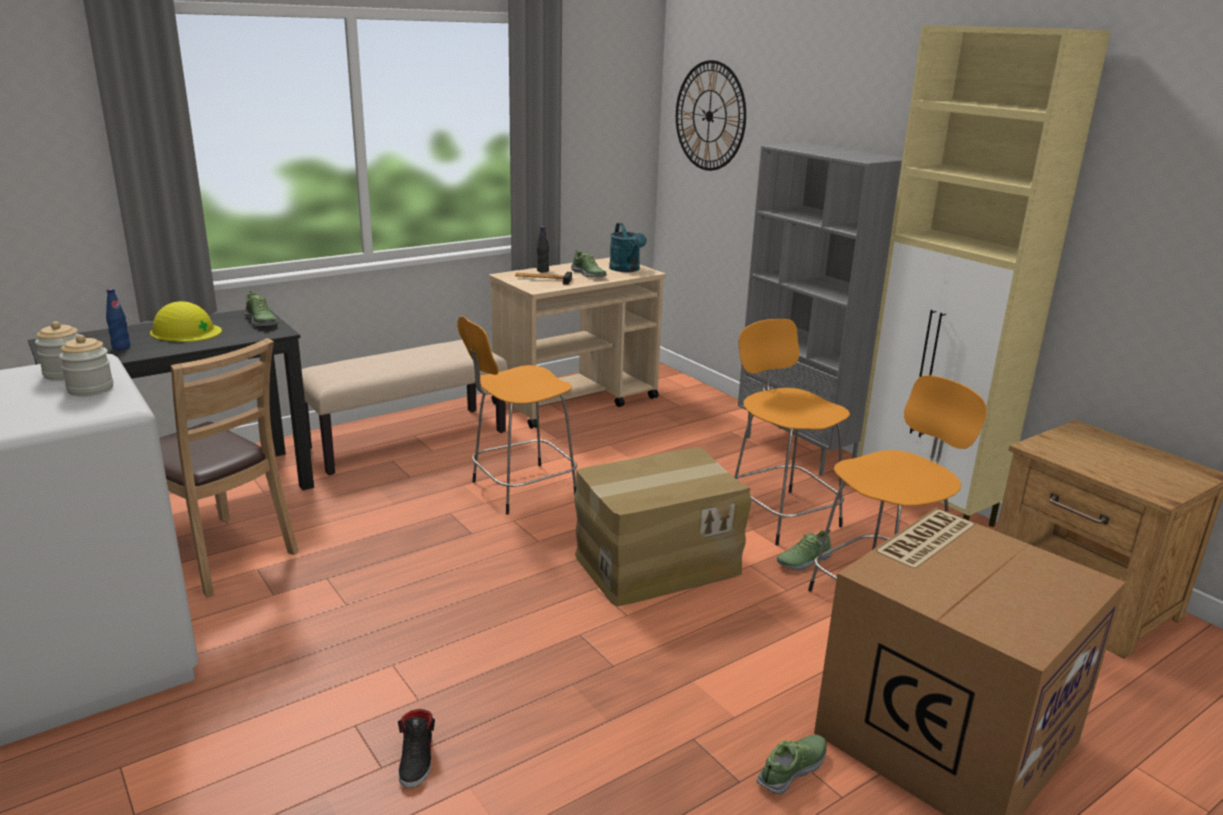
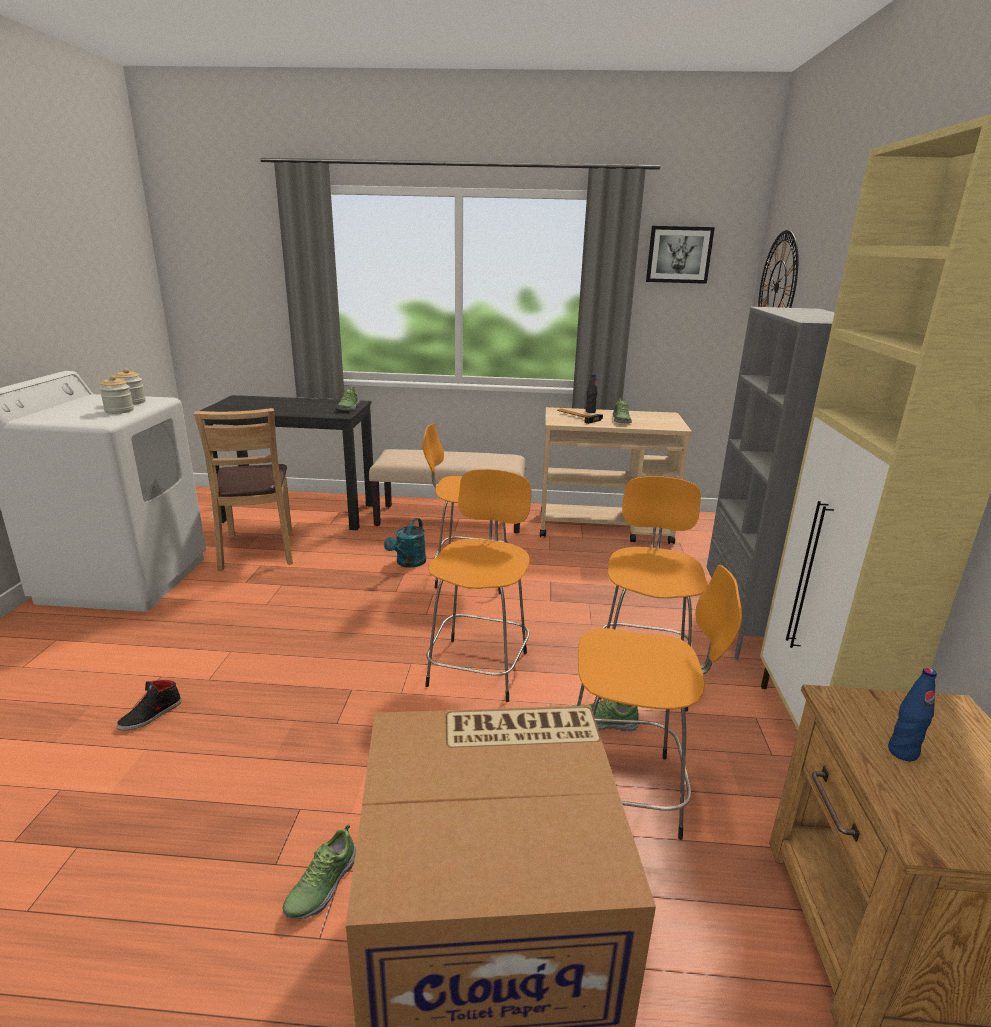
camera: 40 degrees right, 0 degrees up
blue bottle [106,289,130,350] -> blue bottle moved to [888,668,937,761]
yellow hard hat [150,301,222,342] -> none
cardboard box [574,447,752,607] -> orange stool [425,469,532,702]
turquoise watering can [609,223,647,272] -> turquoise watering can moved to [384,518,426,568]
shoe [757,735,827,795] -> shoe turned 120 degrees clockwise [283,824,356,919]
none -> picture [646,226,715,284]

